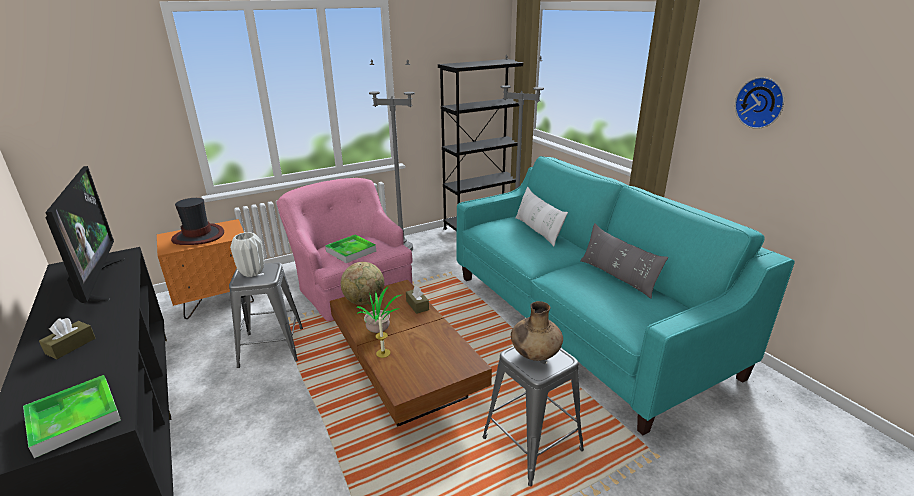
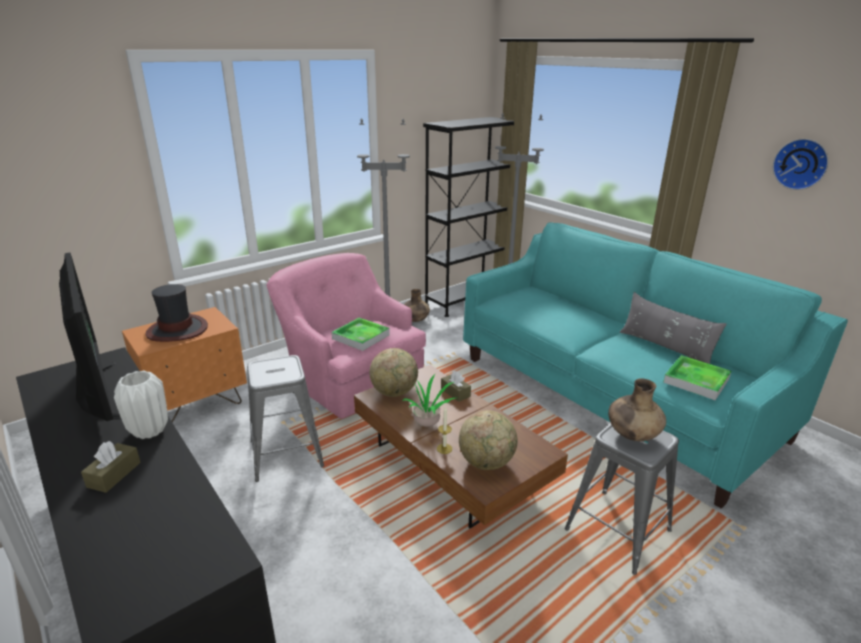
camera: 10 degrees left, 0 degrees up
tray [23,375,121,458] -> tray moved to [663,355,731,400]
white vase [230,232,264,277] -> white vase moved to [114,371,168,439]
white pillow [515,187,568,246] -> none
none -> brown vase [404,289,430,322]
none -> globe [459,410,518,470]

